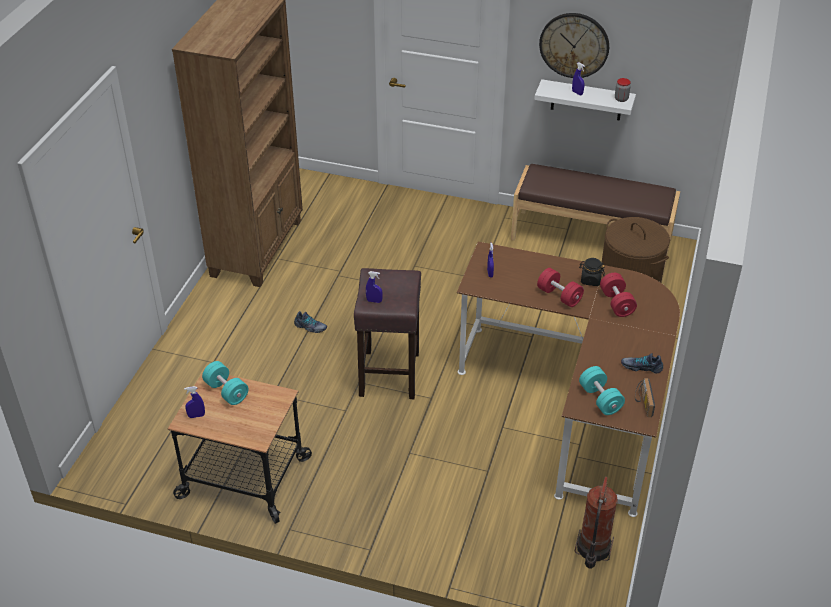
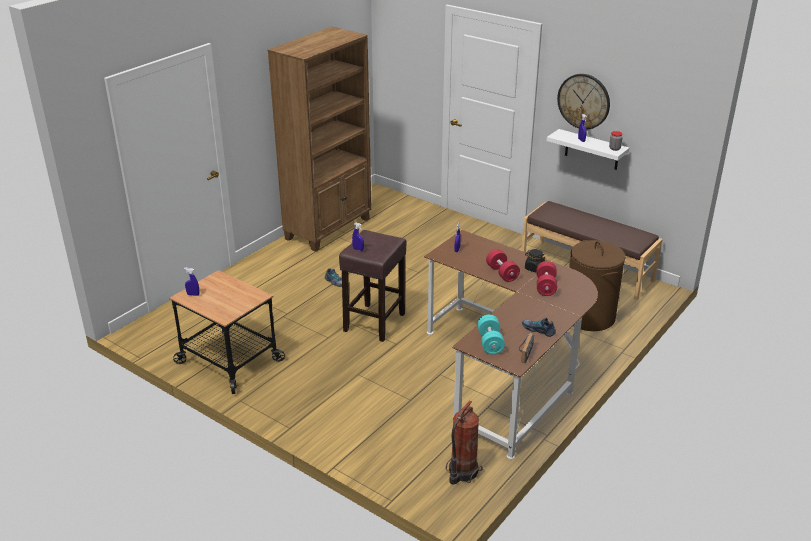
camera: 20 degrees right, 10 degrees down
turquoise dumbbell [202,361,249,405] -> none

